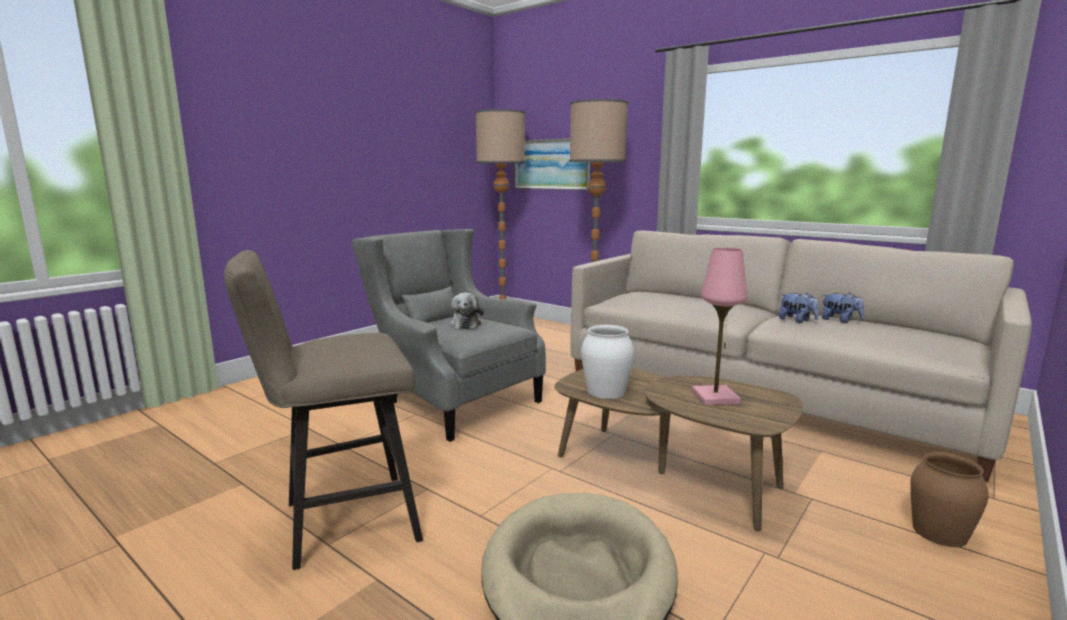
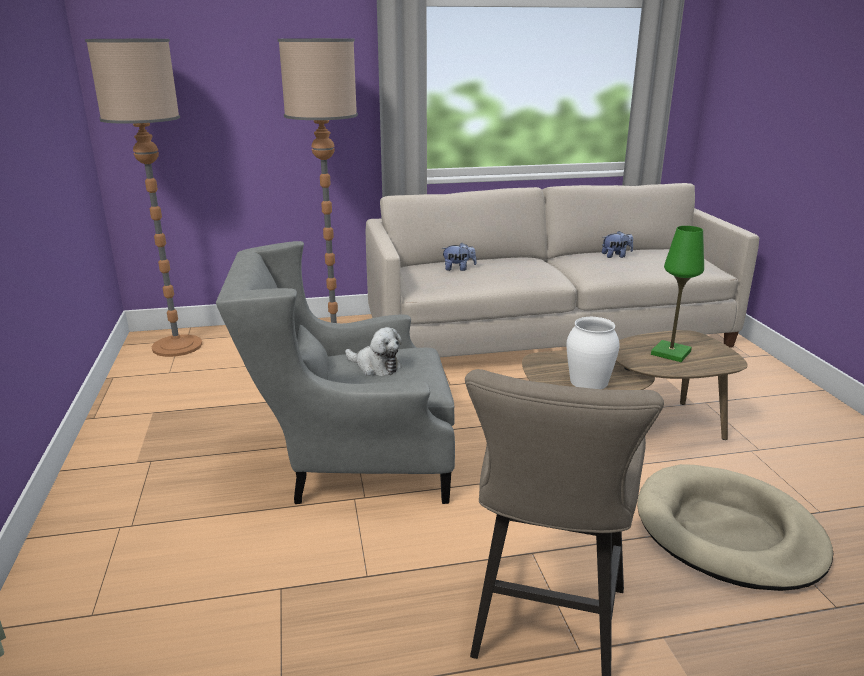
camera: 50 degrees left, 10 degrees up
picture [514,138,590,190] -> none
pink table lamp [692,248,747,405] -> green table lamp [651,226,704,362]
plush toy [779,293,819,323] -> plush toy moved to [441,243,477,271]
brown vase [910,452,989,547] -> none

